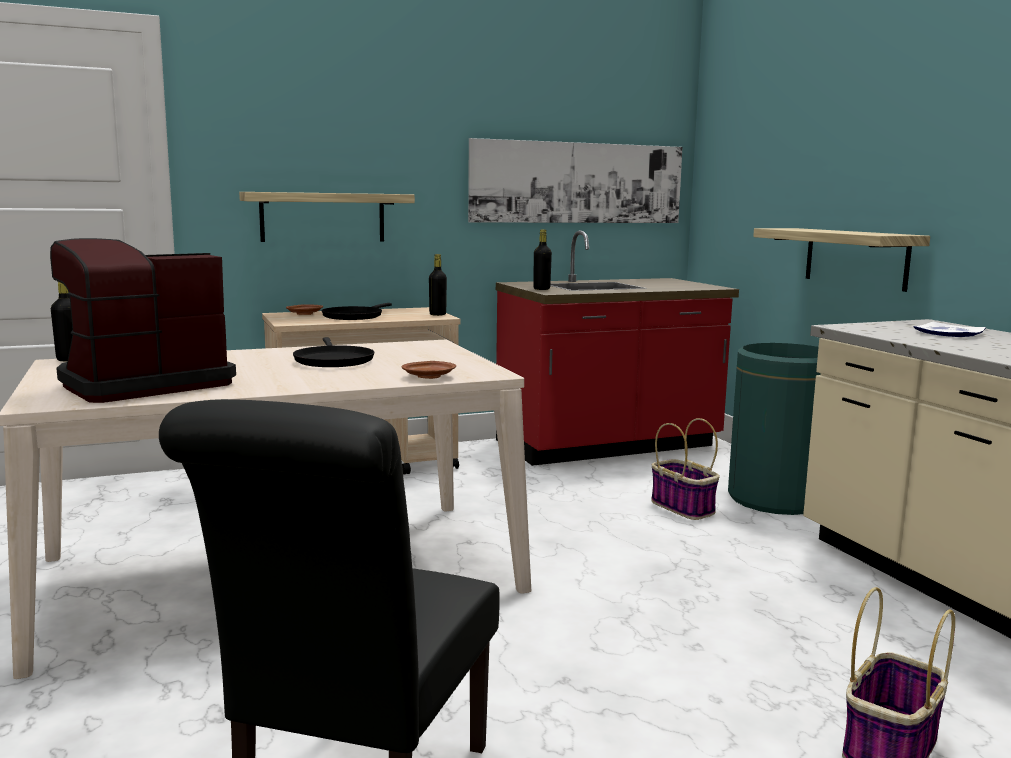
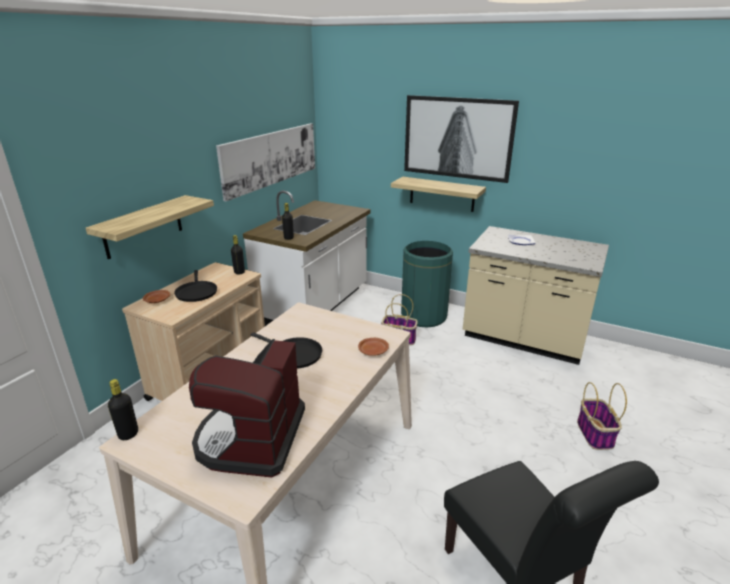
camera: 40 degrees left, 15 degrees up
red counter [496,231,739,466] -> white counter [243,190,371,326]
none -> picture [404,95,519,183]

